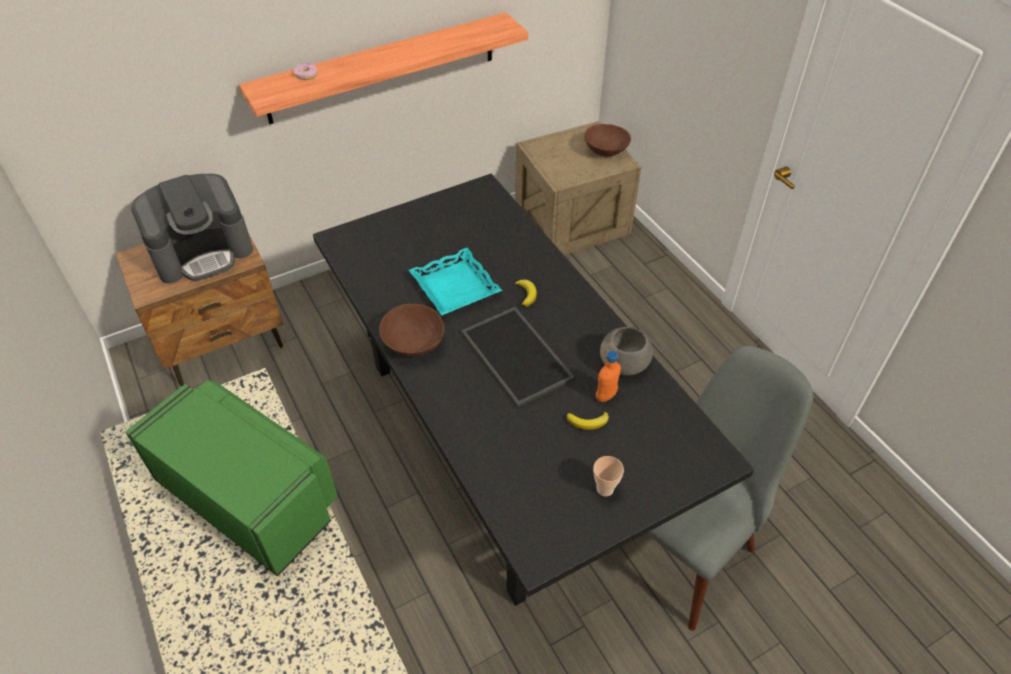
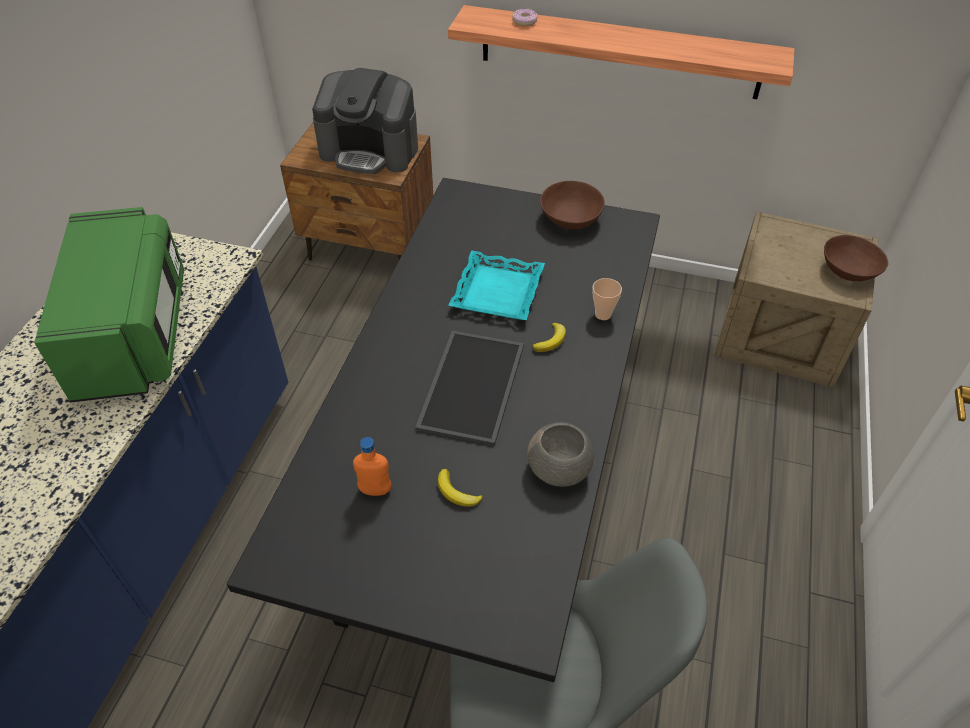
camera: 45 degrees right, 0 degrees up
brown bowl [379,304,444,356] -> brown bowl moved to [540,181,605,230]
cup [593,456,624,496] -> cup moved to [592,278,622,320]
orange bottle [596,351,621,402] -> orange bottle moved to [353,437,391,496]

